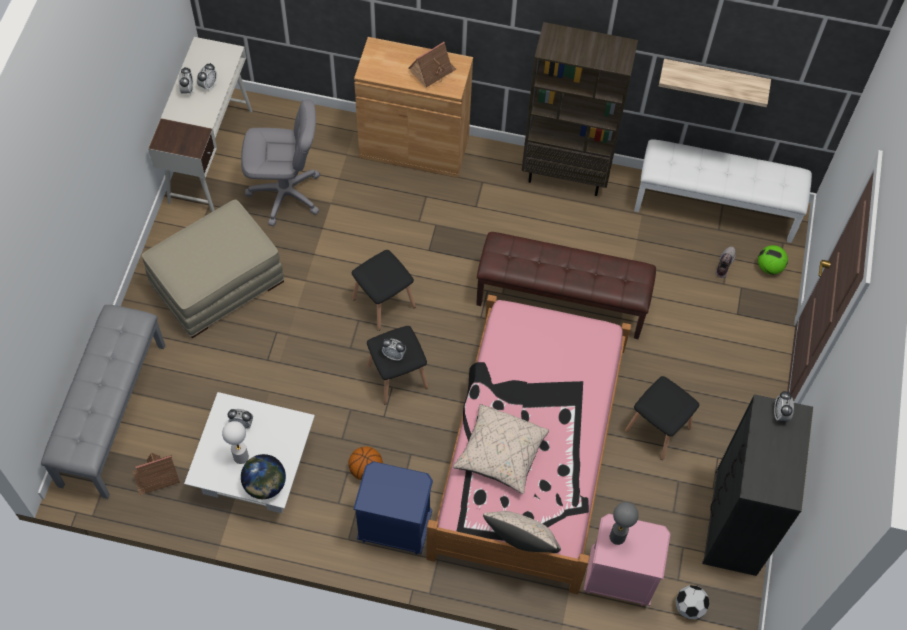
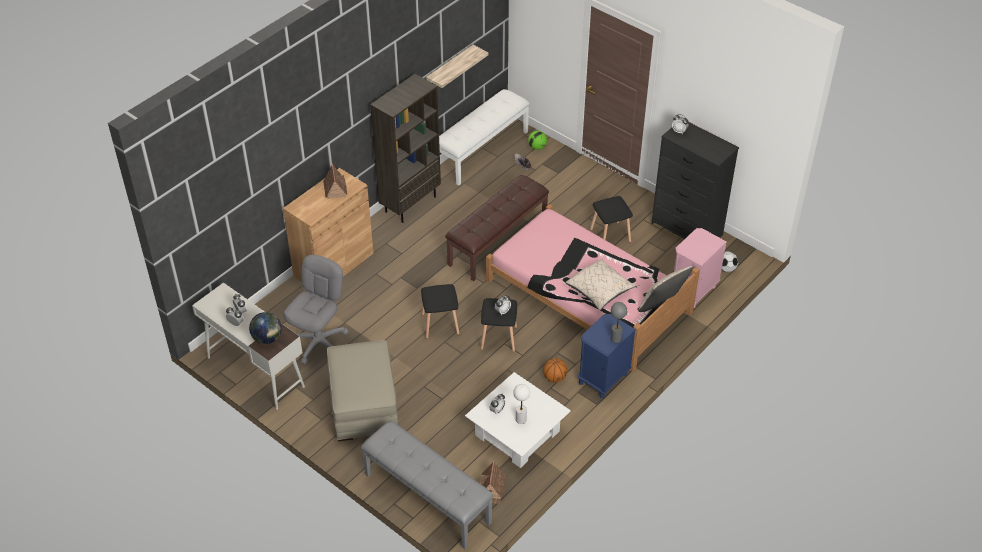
camera: 60 degrees left, 15 degrees down
globe [241,454,286,499] -> globe moved to [249,312,282,344]
grey table lamp [610,502,639,545] -> grey table lamp moved to [611,302,627,343]

